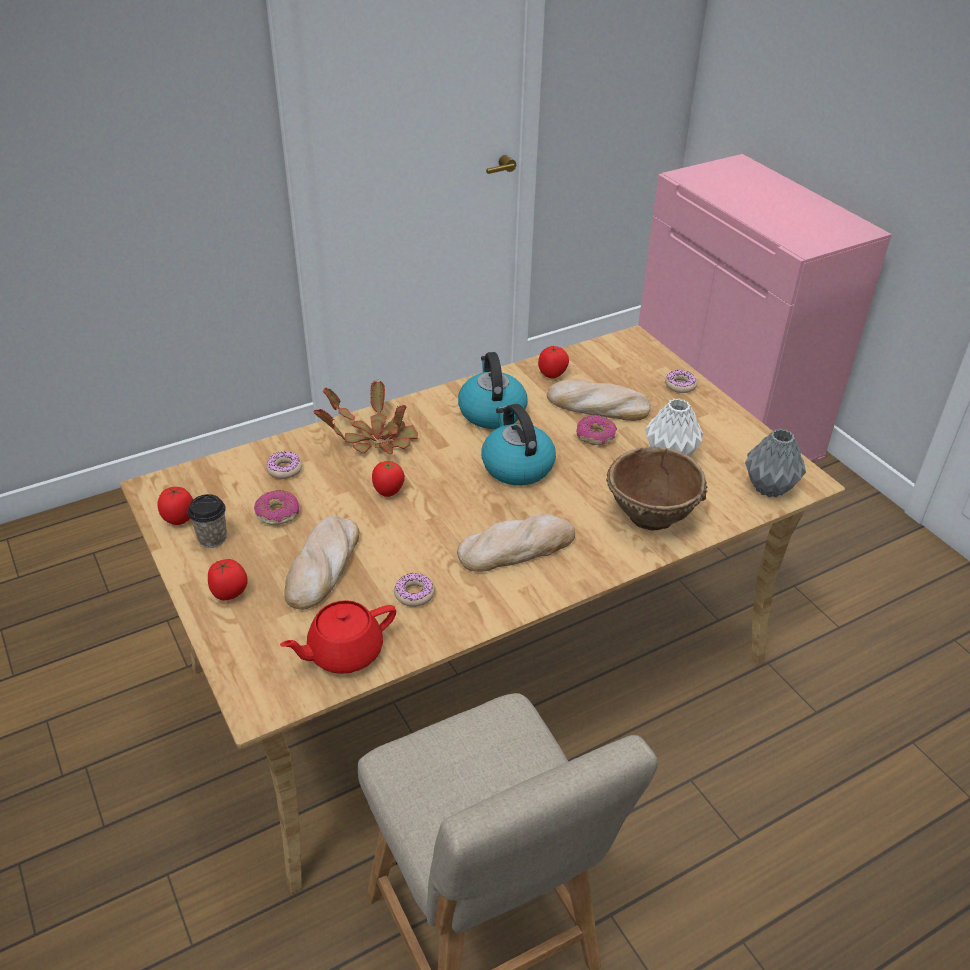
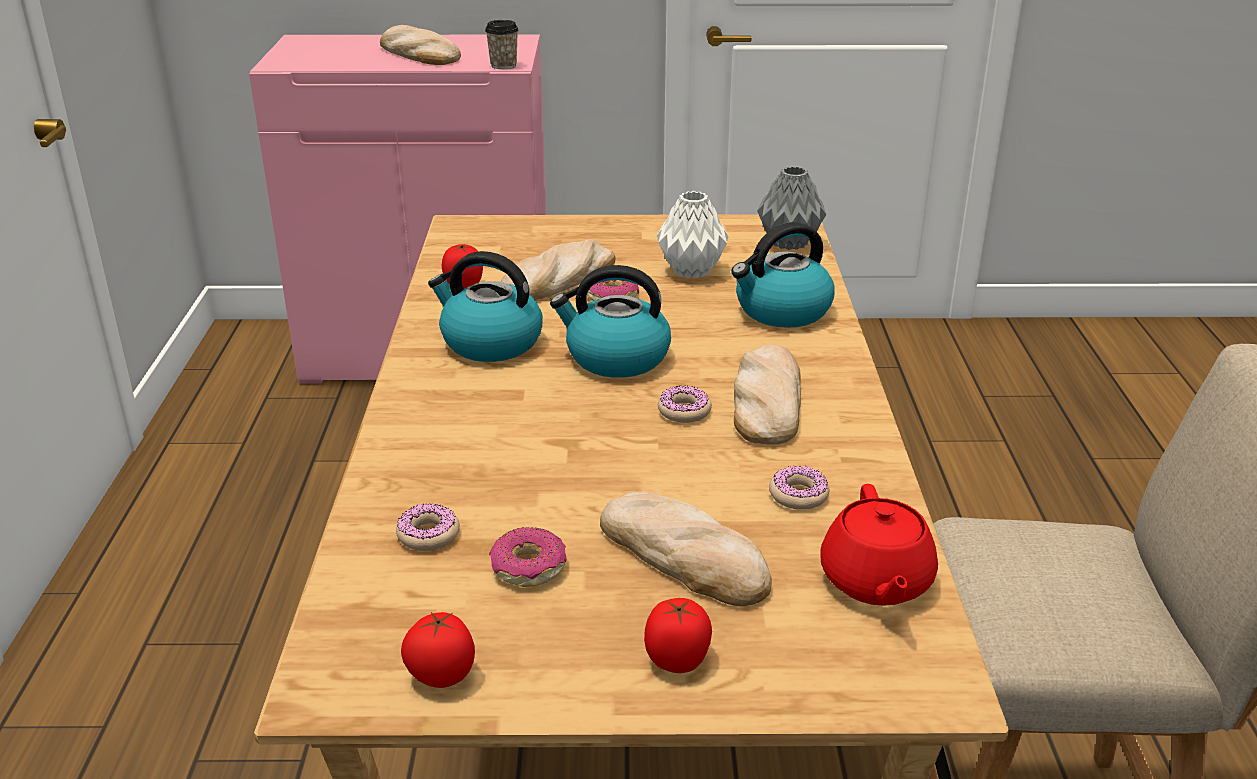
camera: 60 degrees left, 10 degrees down
cup [188,494,227,548] -> cup moved to [485,20,519,69]
potted plant [314,380,418,454] -> none
tomato [372,461,405,497] -> none
brown bowl [606,447,708,530] -> kettle [731,222,835,328]
donut [665,370,697,393] -> donut moved to [658,385,712,423]
none -> bread [380,25,461,65]

